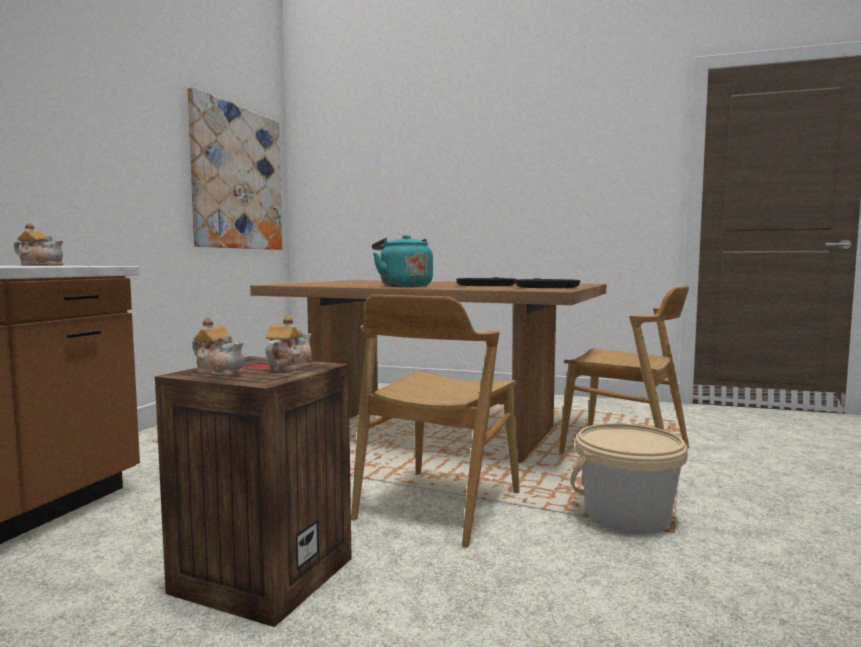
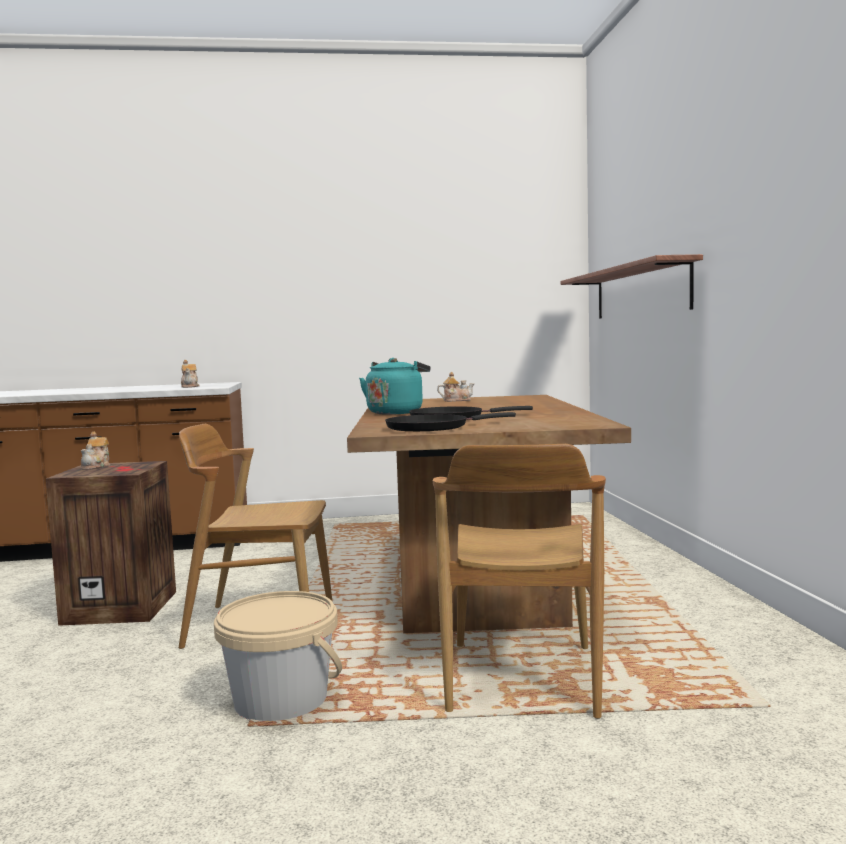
camera: 65 degrees right, 0 degrees up
picture [188,87,282,250] -> none
teapot [265,316,312,372] -> teapot moved to [437,372,475,402]
none -> shelf [560,254,703,319]

